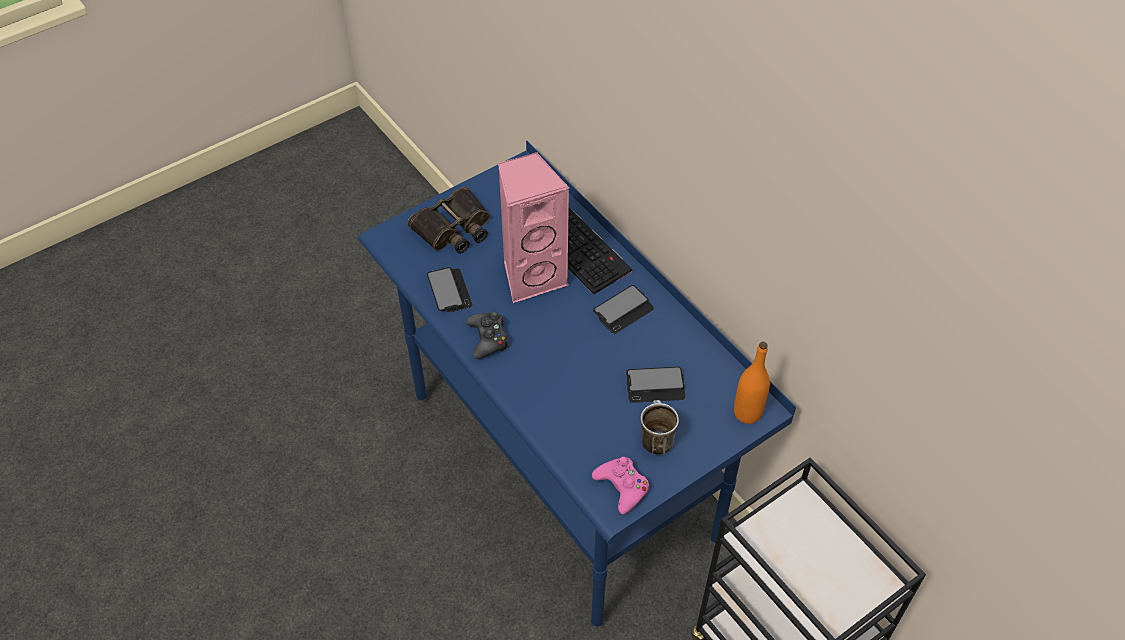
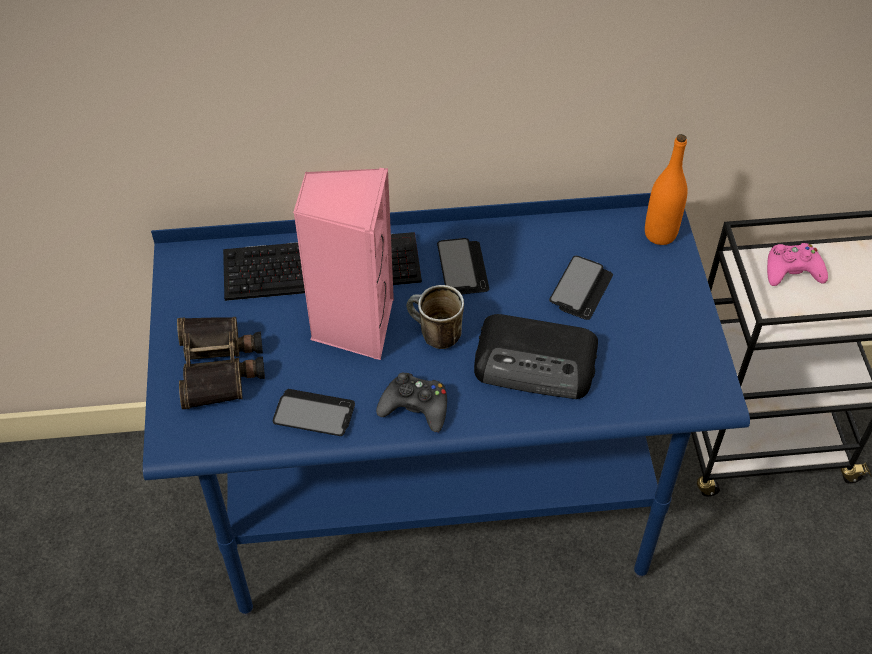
camera: 60 degrees left, 0 degrees up
pink game controller [592,457,649,514] -> pink game controller moved to [767,243,828,286]
mug [640,400,679,455] -> mug moved to [406,285,464,349]
none -> radio [474,314,598,399]

